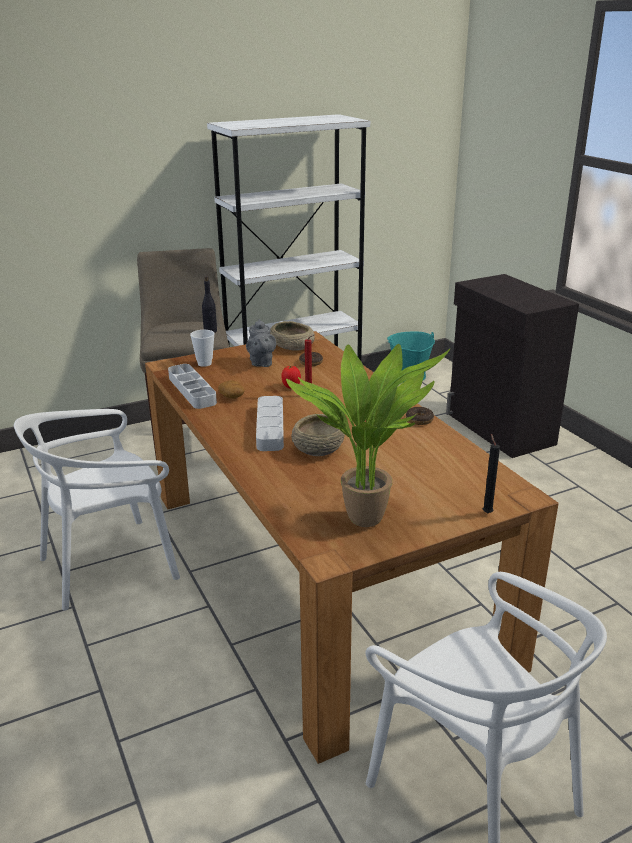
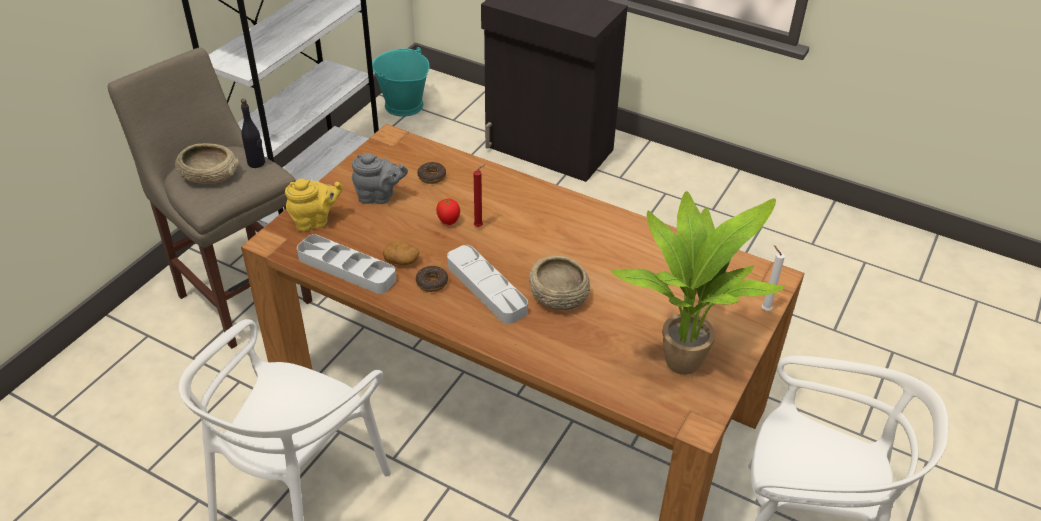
camera: 35 degrees left, 15 degrees up
cup [190,330,215,367] -> yellow teapot [285,179,343,232]
grey teapot [246,319,276,367] -> grey teapot turned 45 degrees counterclockwise [352,153,408,204]
beige bowl [270,321,315,351] -> beige bowl moved to [175,143,239,184]
donut [406,407,434,425] -> donut moved to [416,266,448,292]
black candle [483,434,500,514] -> white candle [762,245,785,311]

